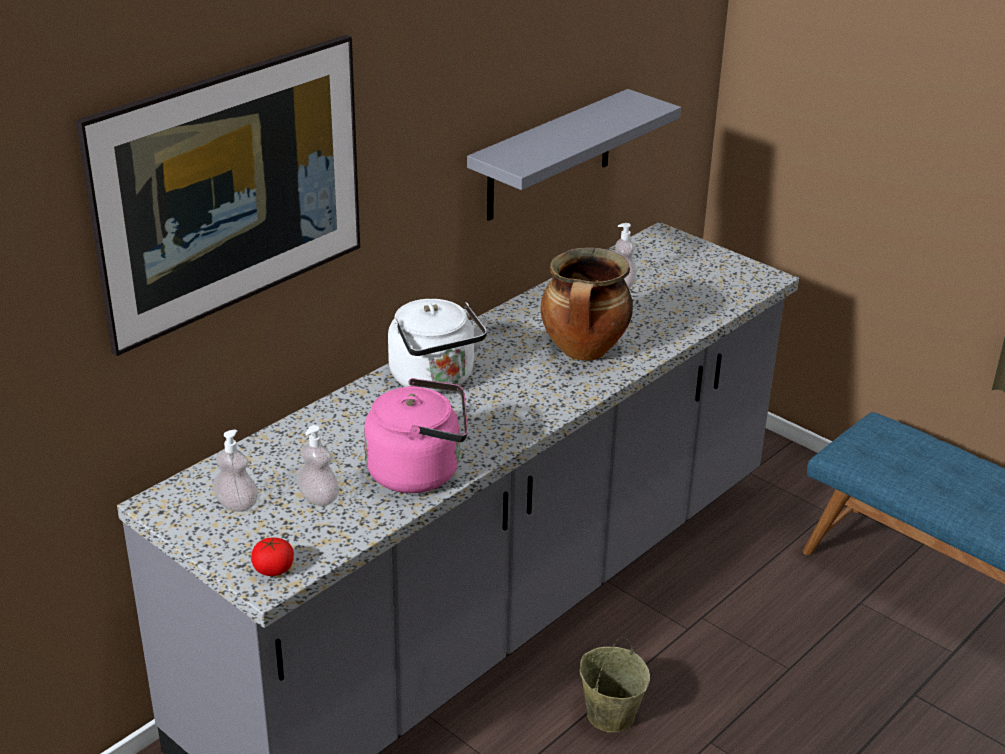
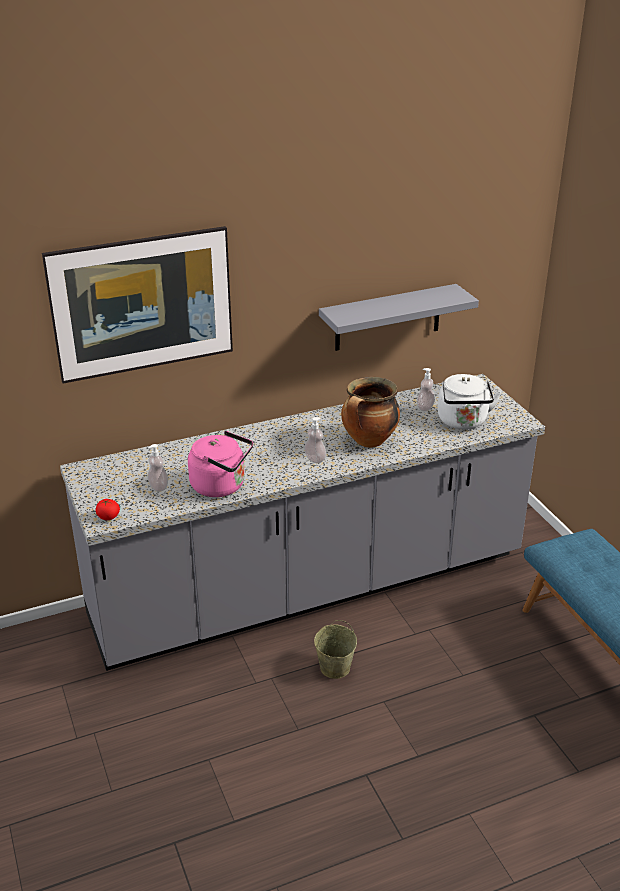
camera: 25 degrees right, 0 degrees up
soap dispenser [213,429,258,512] -> soap dispenser moved to [304,417,326,463]
white kettle [388,299,488,393] -> white kettle moved to [438,374,501,429]

